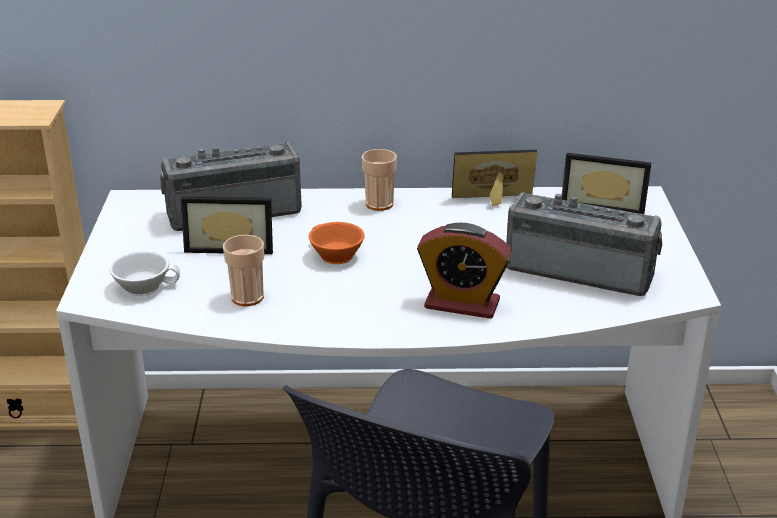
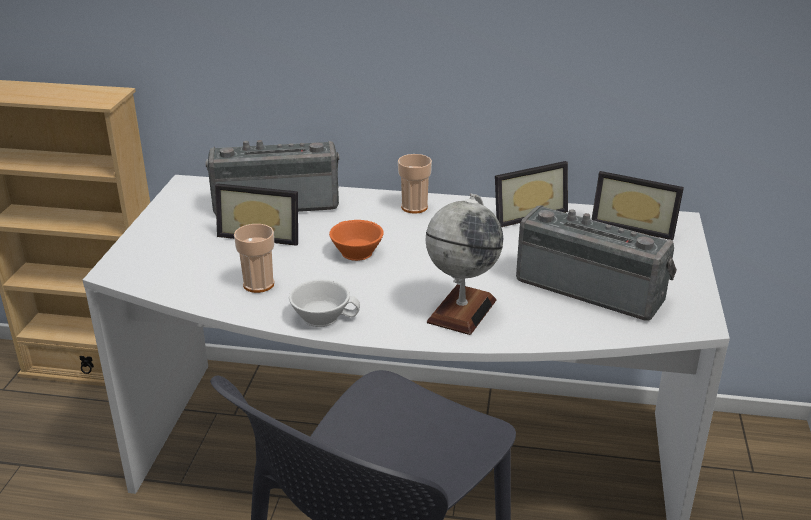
camera: 10 degrees right, 0 degrees up
white cup [109,251,180,296] -> white cup moved to [289,279,360,327]
alarm clock [417,223,512,319] -> globe [426,193,503,335]
picture frame [452,150,537,207] -> picture frame turned 150 degrees clockwise [495,161,568,227]

